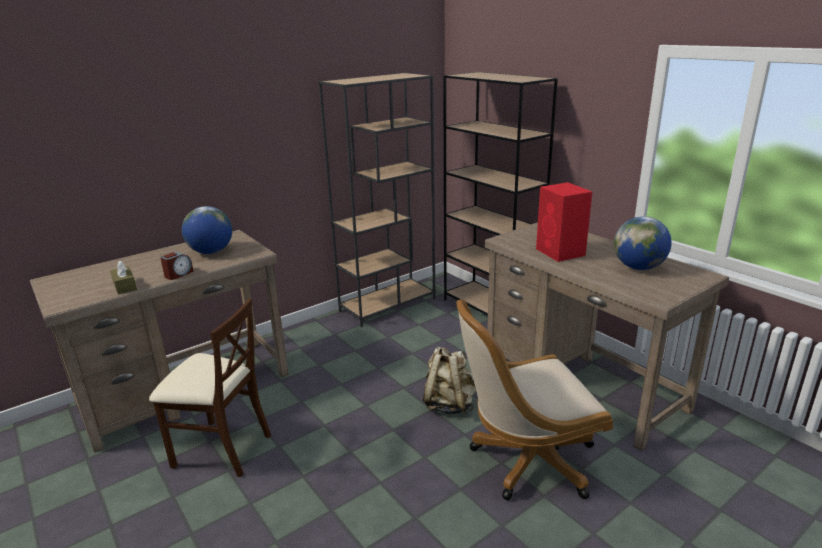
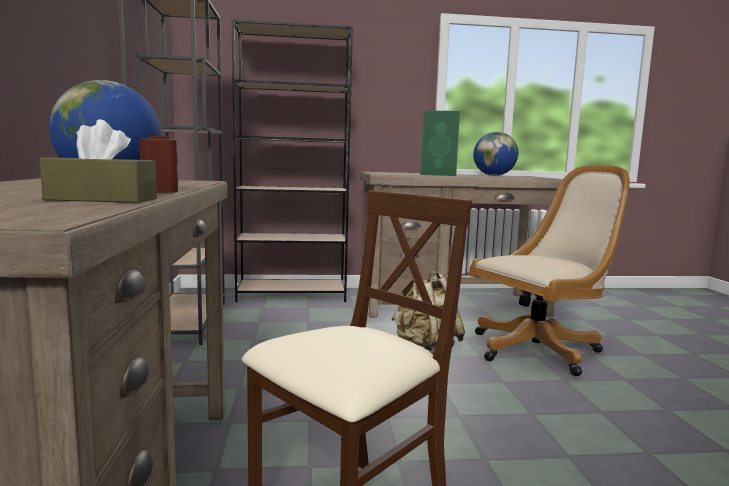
camera: 60 degrees left, 15 degrees down
office chair [457,299,613,500] -> office chair turned 135 degrees counterclockwise [469,165,630,376]
red speaker [536,182,592,262] -> green speaker [420,110,460,176]

